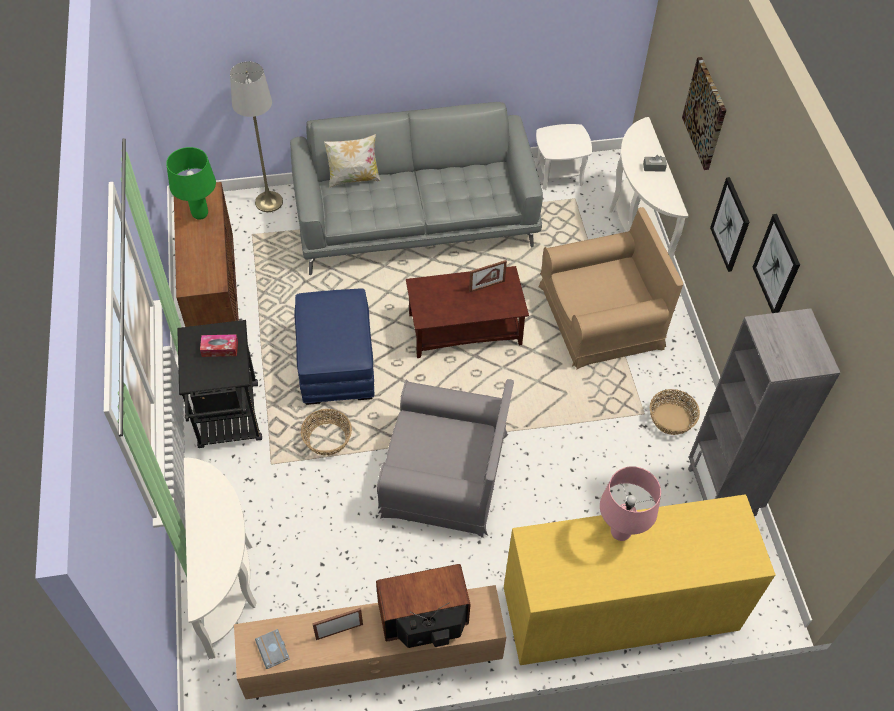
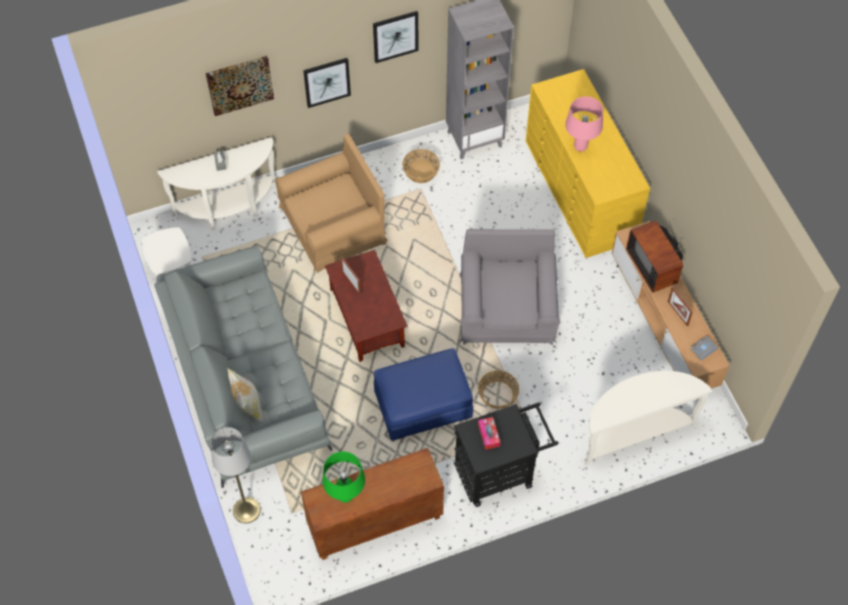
camera: 100 degrees left, 5 degrees up
brown armchair [538,207,683,370] -> brown armchair turned 90 degrees clockwise [275,134,388,274]

